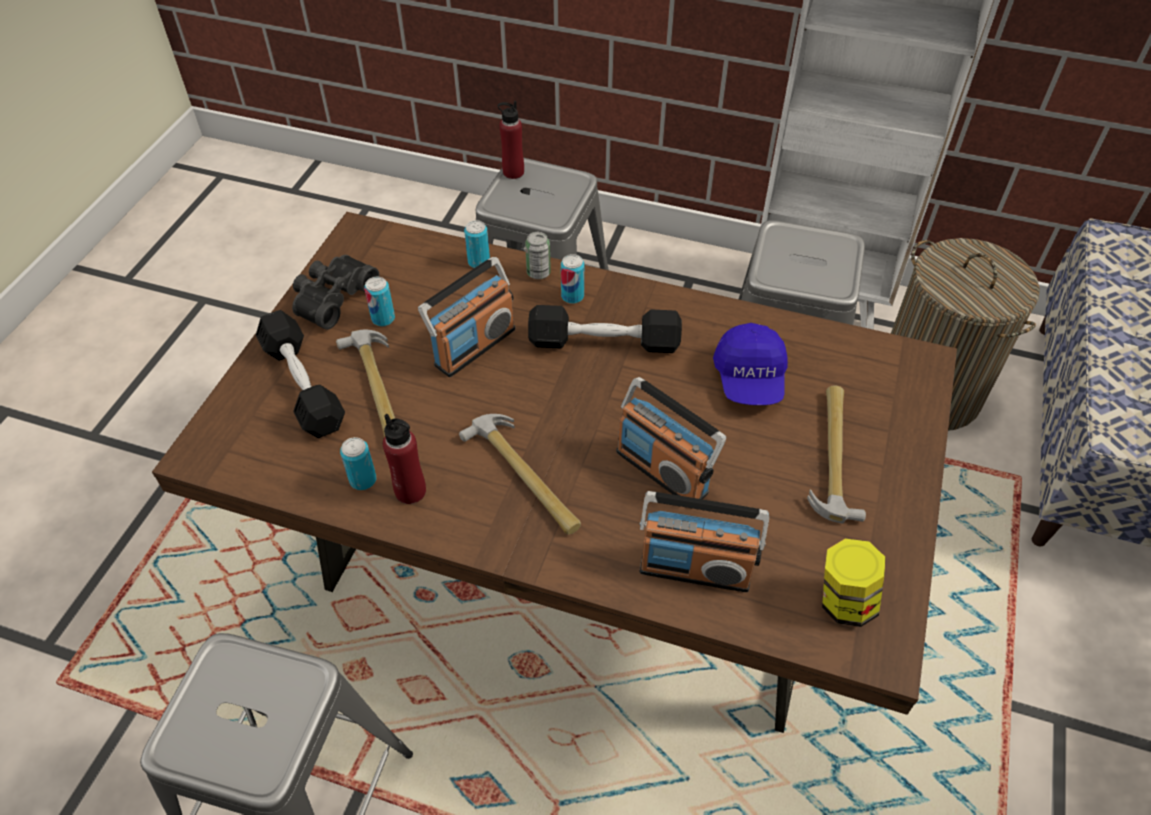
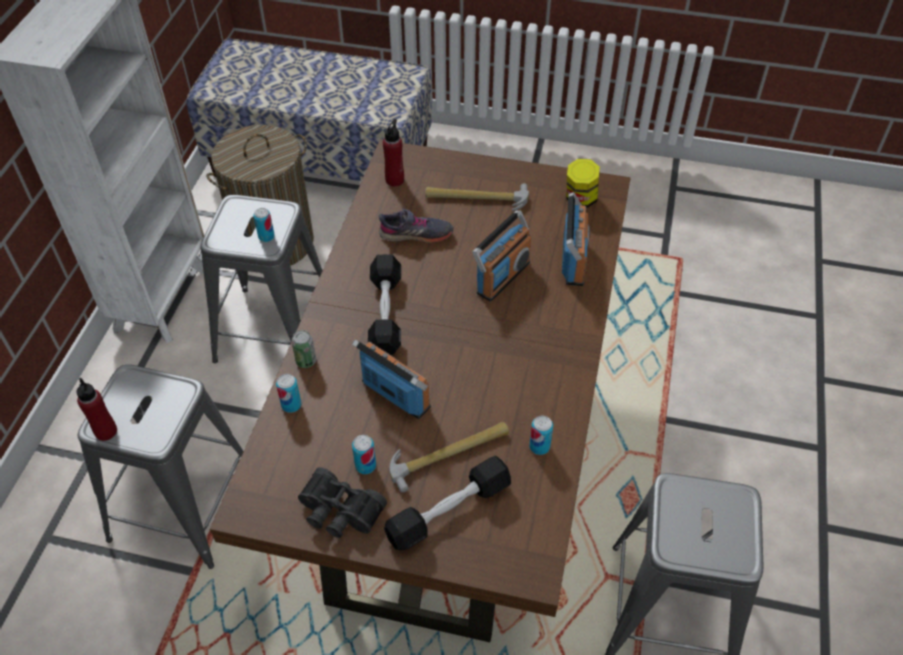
camera: 95 degrees left, 0 degrees up
red bottle [383,414,426,504] -> red bottle moved to [383,119,404,187]
hammer [459,414,581,535] -> none
can [561,254,584,304] -> can moved to [254,208,275,242]
blue cap [713,323,788,405] -> grey shoe [379,208,453,243]

